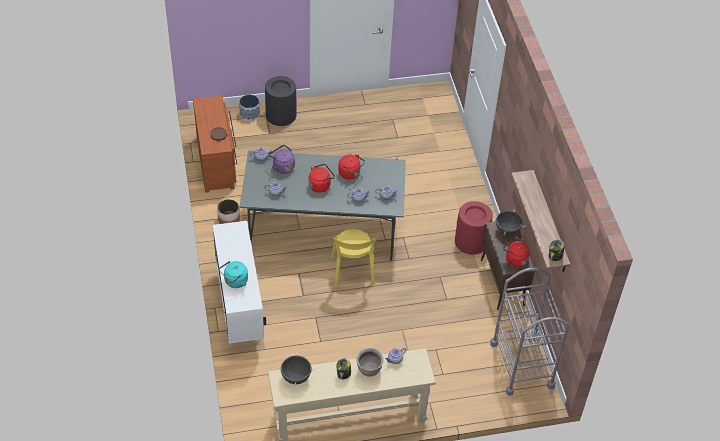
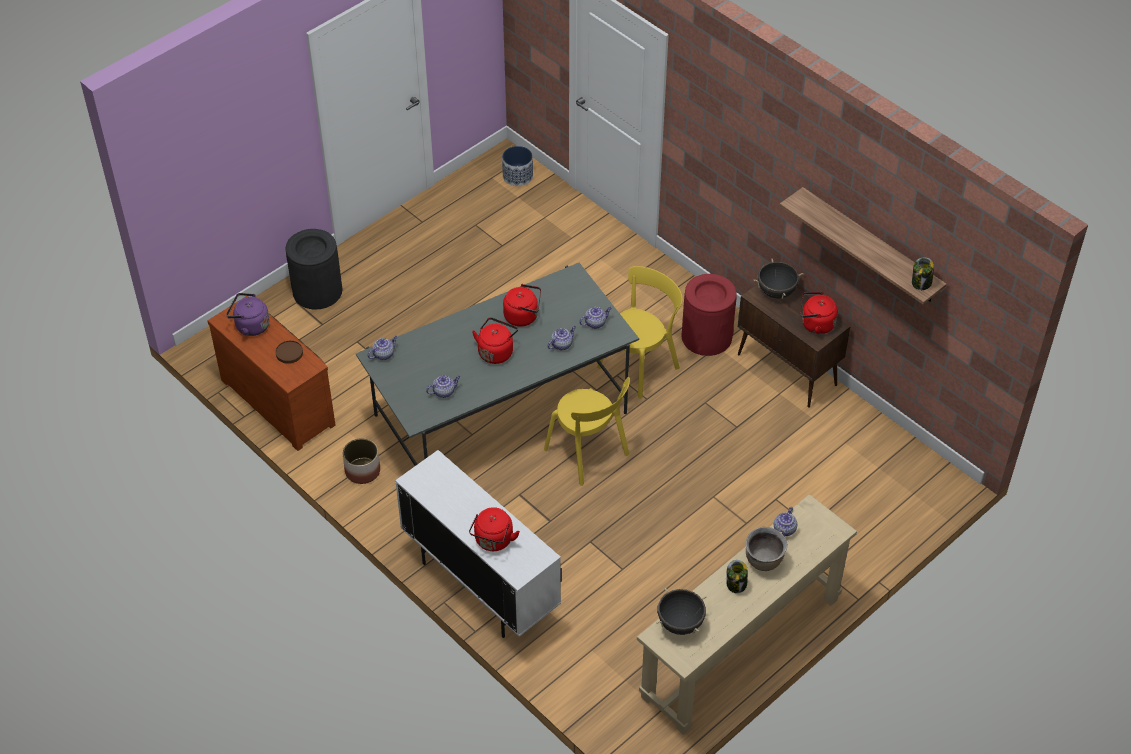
camera: 30 degrees left, 0 degrees up
turquoise kettle [219,261,248,288] -> red kettle [469,507,520,551]
planter [239,95,260,121] -> planter moved to [502,146,533,186]
purple kettle [269,145,295,174] -> purple kettle moved to [226,293,270,336]
grey cart [490,267,569,396] -> none
none -> yellow chair [597,266,682,399]

